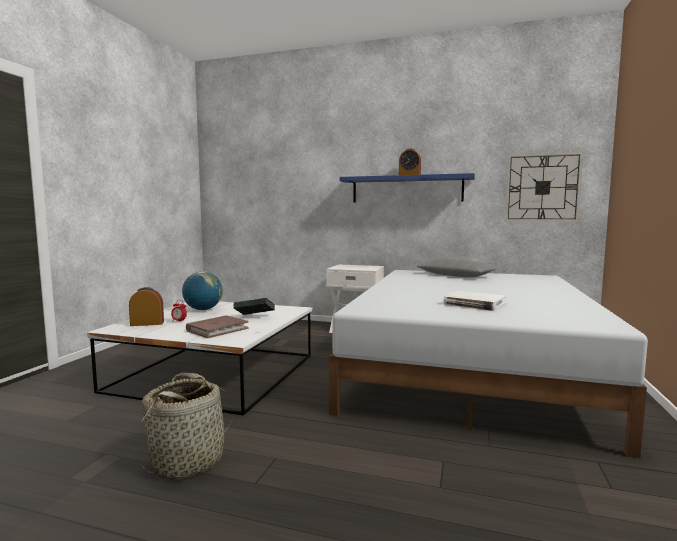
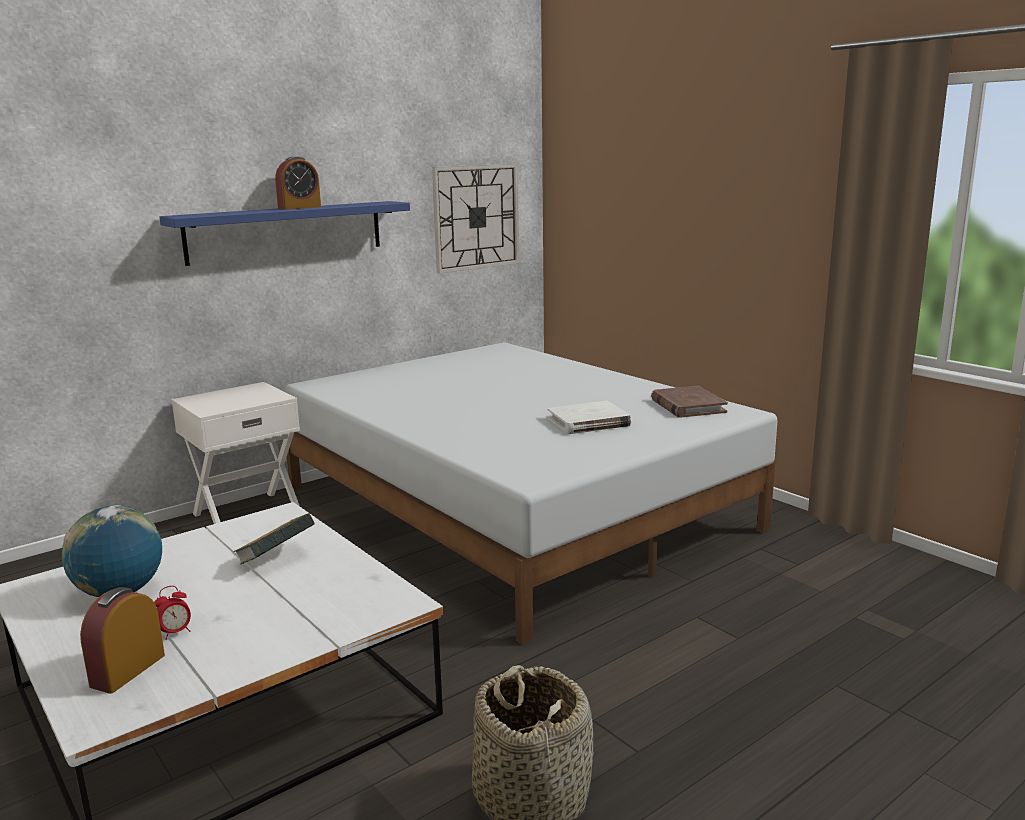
camera: 55 degrees left, 10 degrees up
brown book [186,316,249,338] -> brown book moved to [651,386,728,418]
grey pillow [417,259,496,277] -> none

